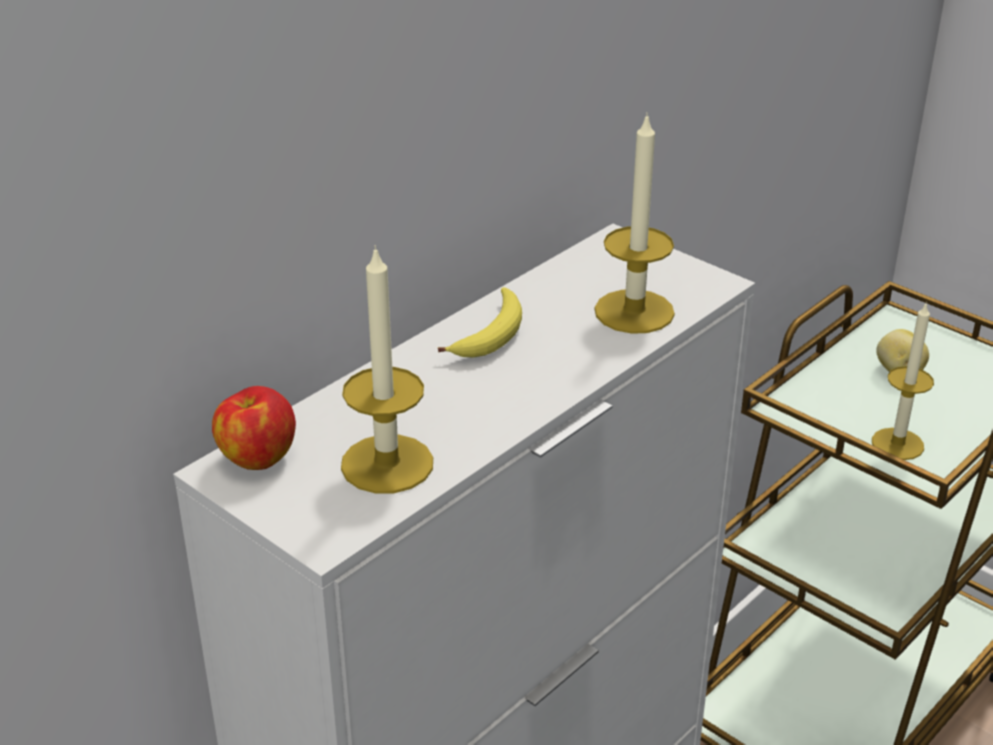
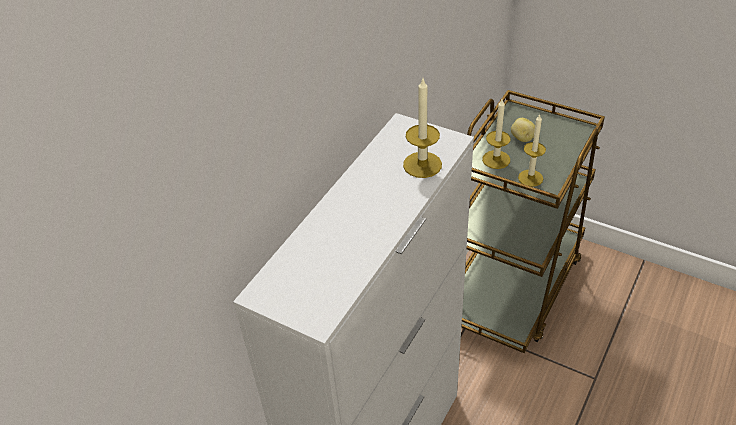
camera: 10 degrees left, 10 degrees up
apple [212,386,296,470] -> none
candle [341,245,433,493] -> candle moved to [482,99,511,169]
banana [438,287,522,357] -> none

